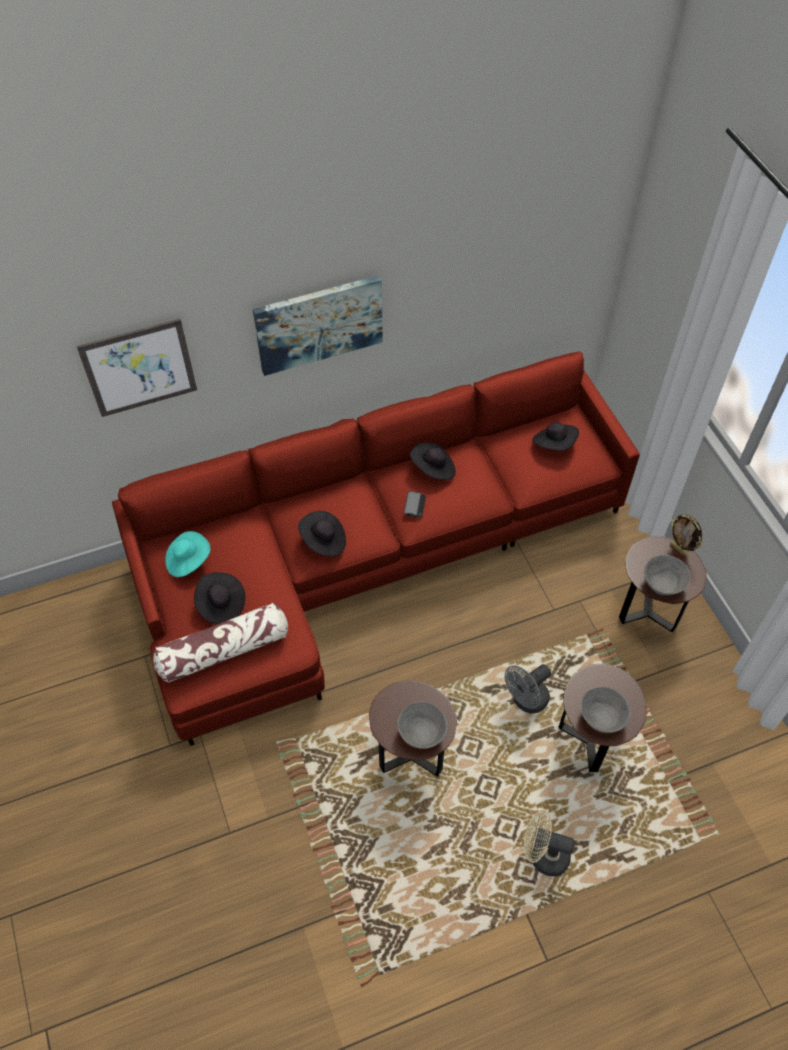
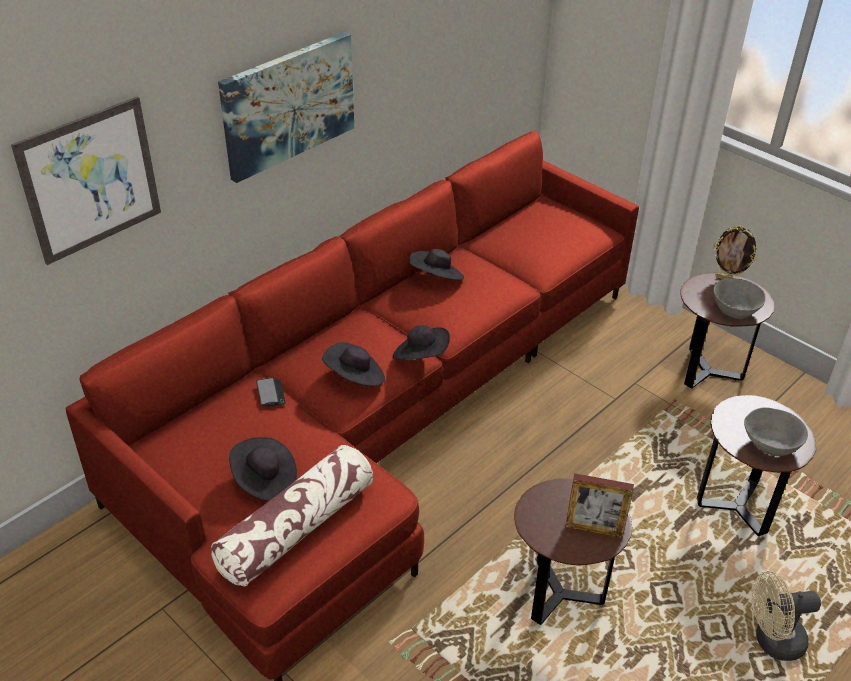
camera: 25 degrees left, 15 degrees down
turquoise hat [165,531,210,577] -> none
grey bowl [397,702,448,749] -> picture frame [565,473,634,538]
phone [404,491,426,518] -> phone moved to [256,377,286,407]
grey fan [505,664,551,713] -> none
black hat [532,422,579,451] -> black hat moved to [393,325,450,360]

